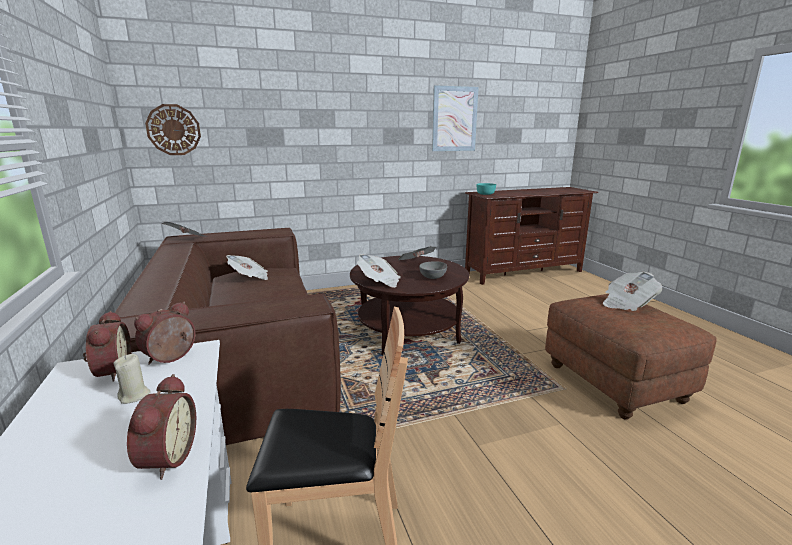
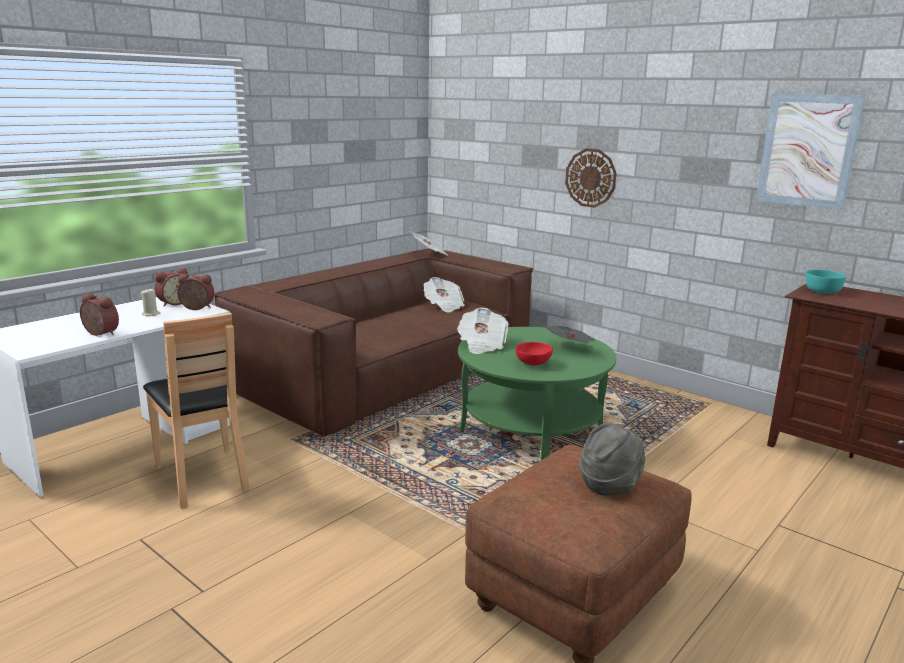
camera: 60 degrees right, 0 degrees up
alarm clock [127,374,196,480] -> alarm clock turned 120 degrees counterclockwise [80,293,119,336]
wall clock [145,104,201,155] -> wall clock moved to [565,148,617,208]
brown coffee table [350,256,469,355] -> green coffee table [458,327,616,460]
grey bowl [419,261,447,279] -> red bowl [516,342,553,366]
newspaper [603,272,662,311] -> grey hat [579,423,645,496]

